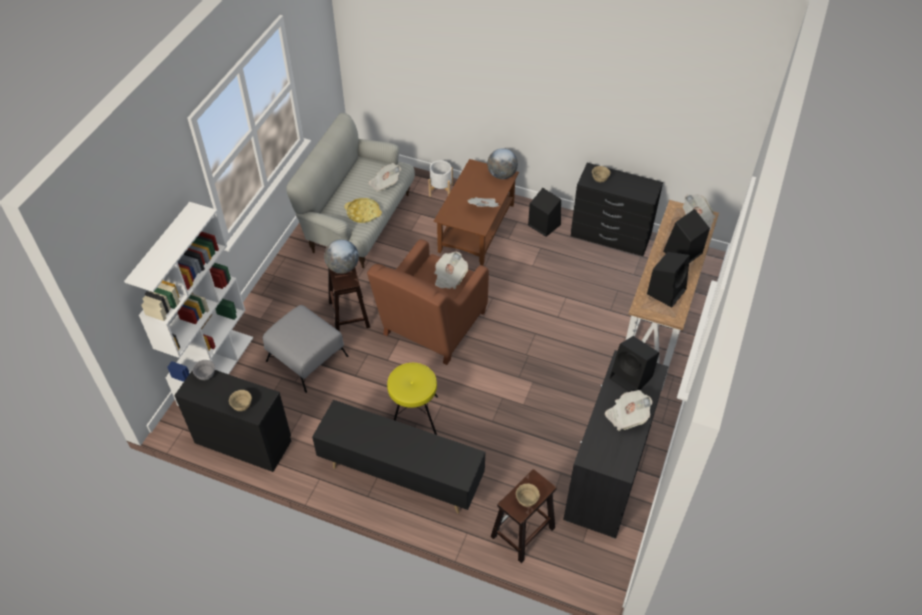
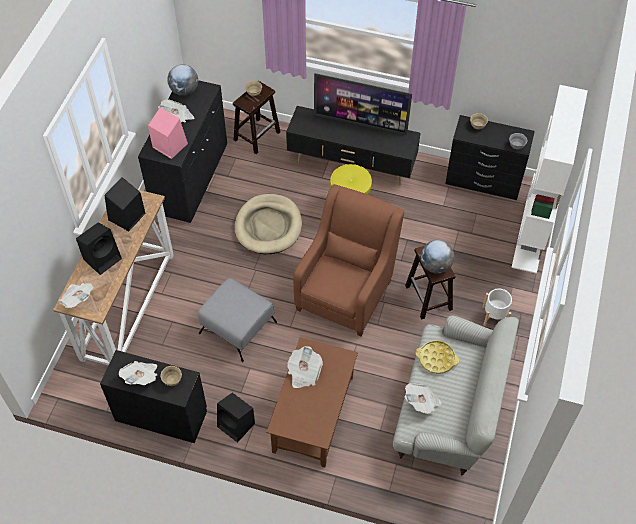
camera: 175 degrees right, 5 degrees up
grey ottoman [263,305,348,393] -> grey ottoman moved to [198,278,277,362]
white planter [428,160,453,197] -> white planter moved to [483,288,512,326]
newspaper [434,252,468,289] -> newspaper moved to [119,361,158,385]
globe [487,148,518,179] -> globe moved to [167,64,198,96]
black speaker [610,336,659,392] -> pink speaker [148,107,188,159]
none -> beige dog bed [235,194,302,254]
none -> television [314,73,412,135]

